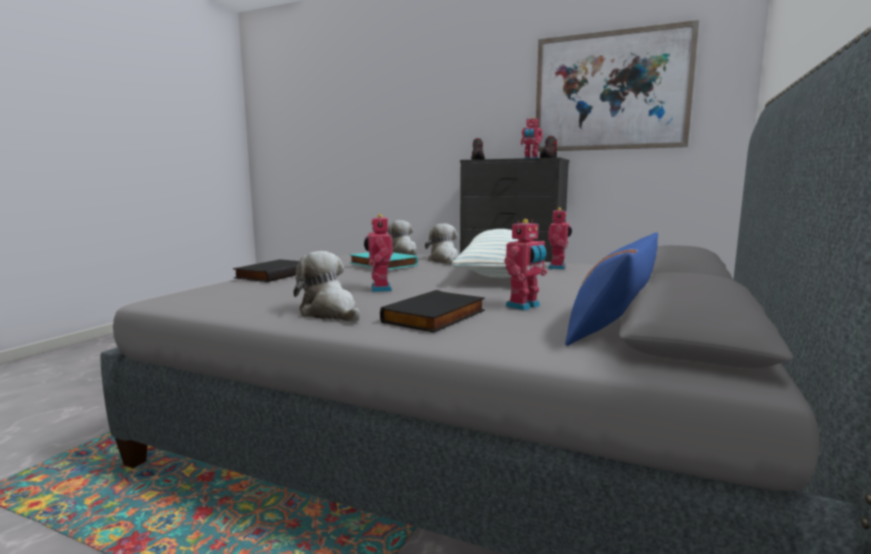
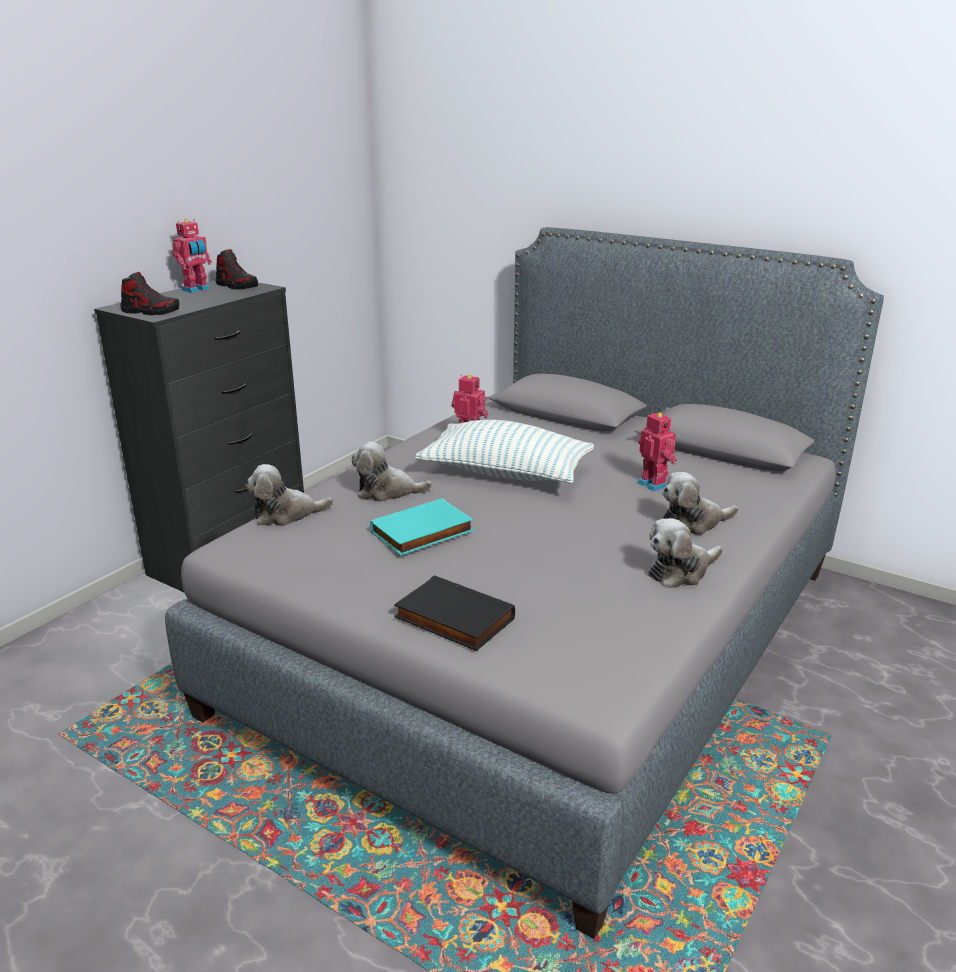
camera: 80 degrees left, 15 degrees up
toy robot [364,214,393,292] -> none
black book [380,290,485,333] -> plush toy [662,472,739,535]
picture [536,20,699,152] -> none
blue pillow [565,232,658,346] -> none

